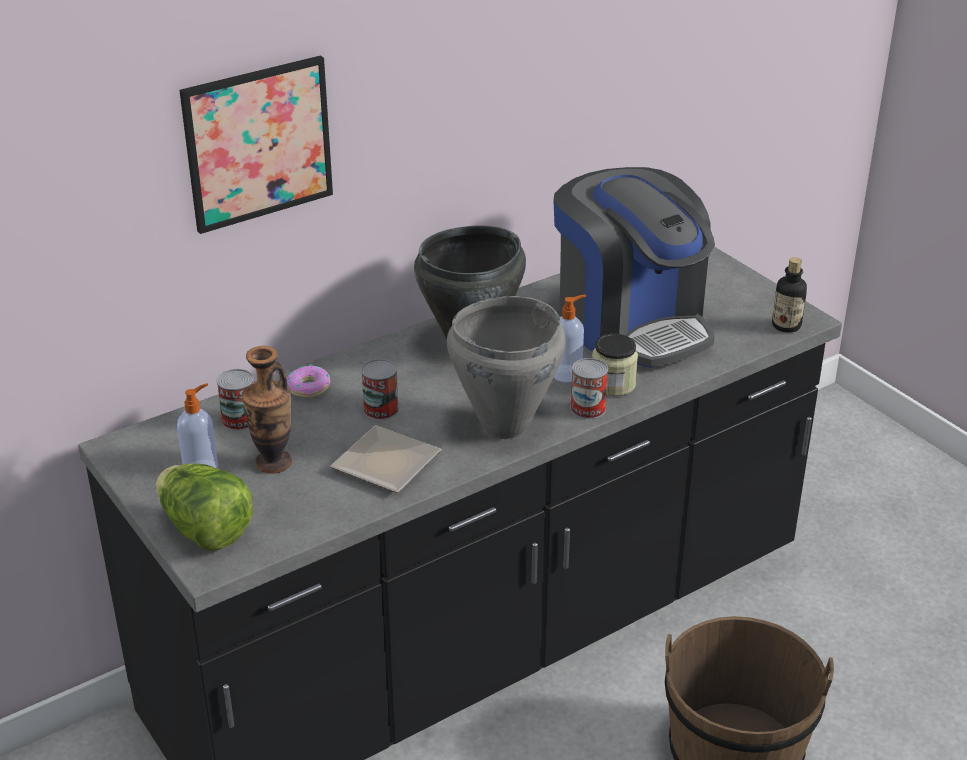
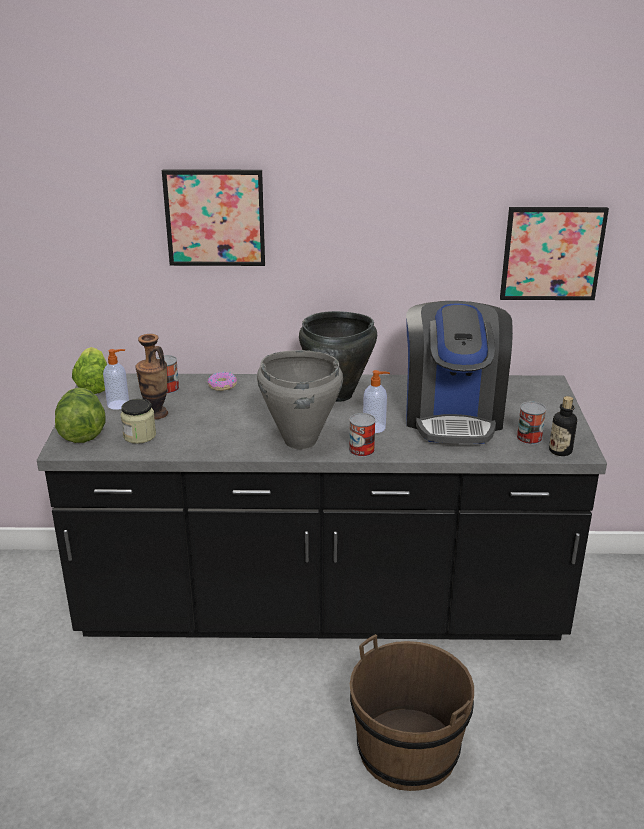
camera: 35 degrees right, 5 degrees down
plate [330,425,442,493] -> none
can [361,359,399,420] -> can moved to [517,402,546,445]
jar [592,334,638,396] -> jar moved to [121,399,156,444]
none -> lettuce [72,347,107,394]
none -> picture [500,207,609,300]

